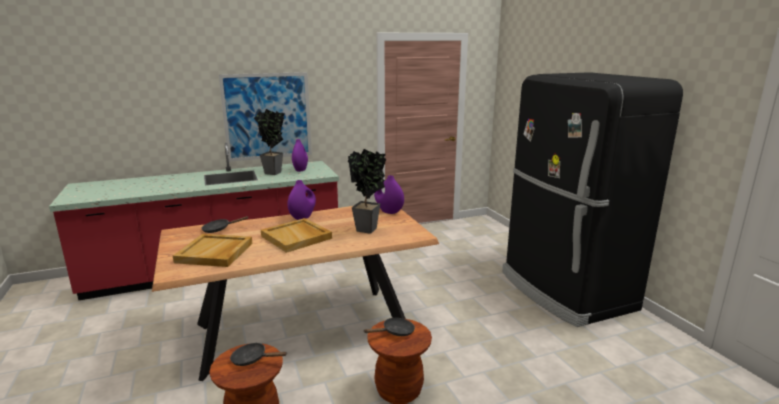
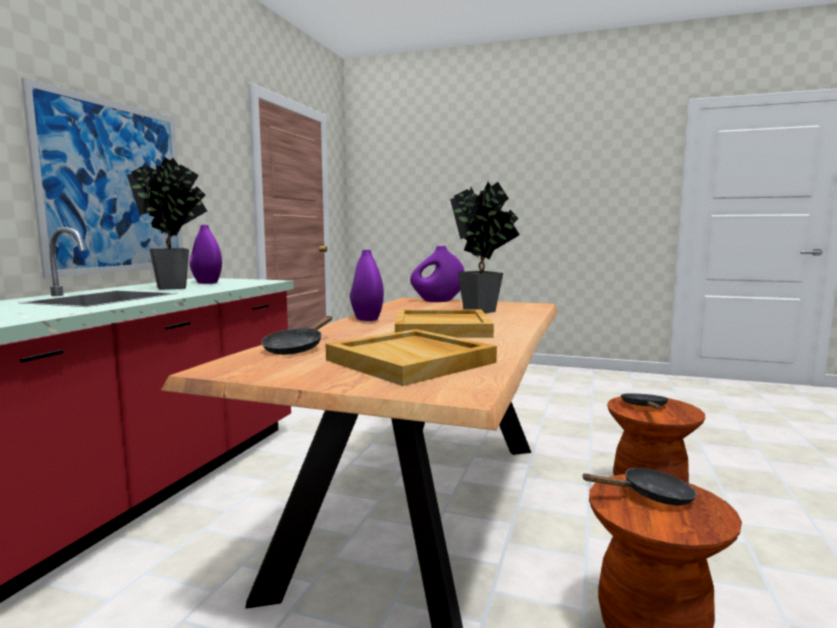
camera: 50 degrees left, 10 degrees down
black frying pan [230,343,287,366] -> black frying pan turned 150 degrees counterclockwise [582,468,697,506]
black fridge [502,72,683,327] -> none

